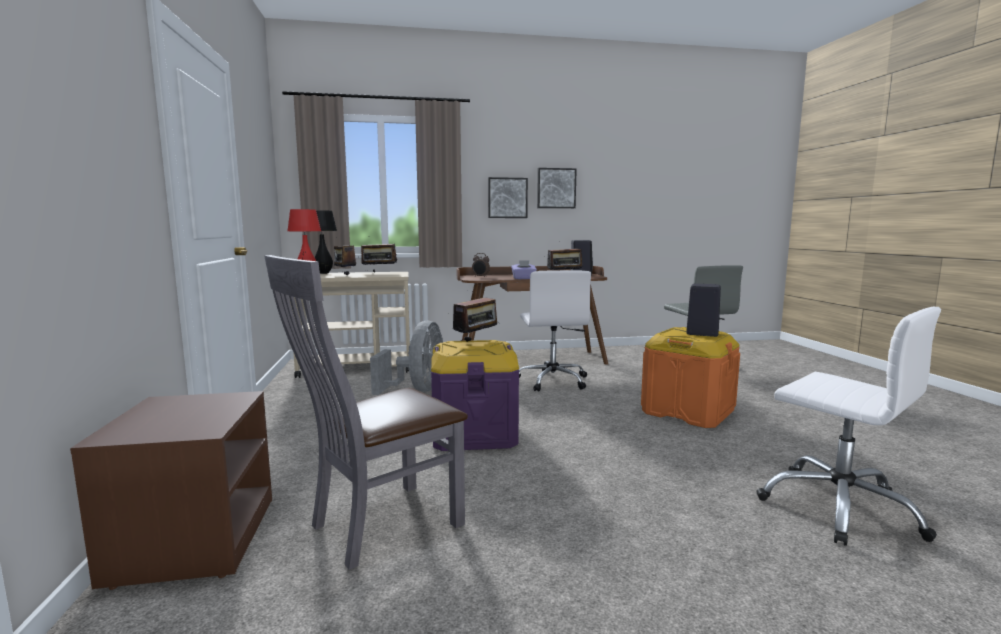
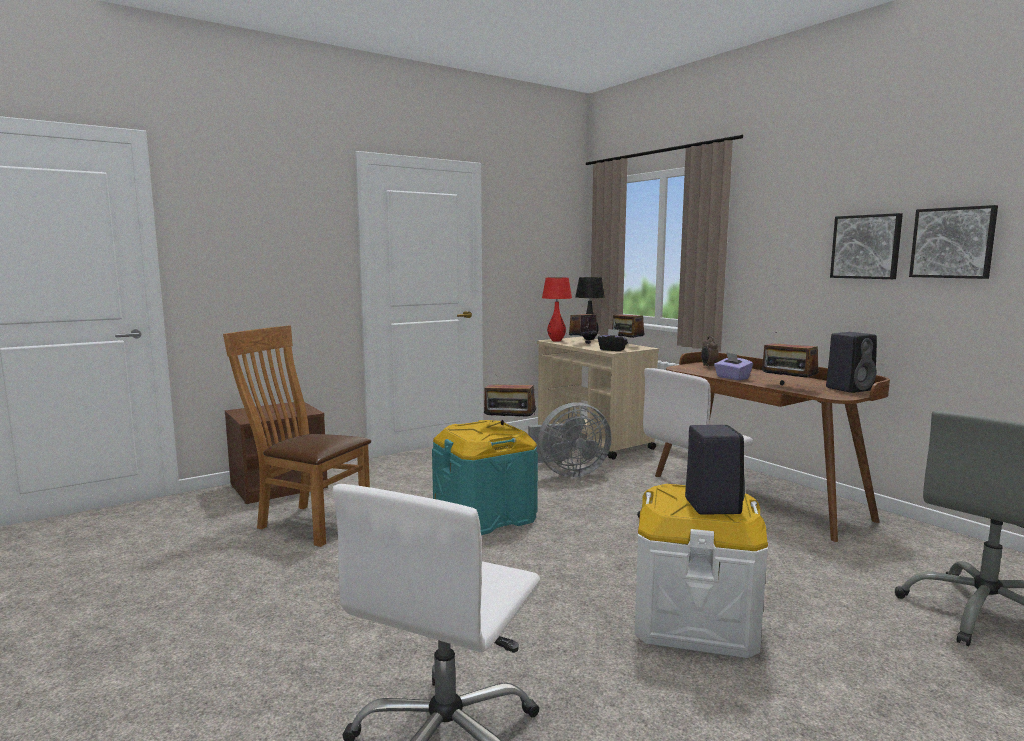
camera: 65 degrees right, 0 degrees up
grey chair [264,255,468,570] -> brown chair [223,326,371,547]
purple storage box [431,340,519,451] -> turquoise storage box [432,420,538,535]
picture [488,177,528,218] -> picture moved to [909,205,998,279]
orange storage box [641,327,740,428] -> white storage box [635,484,768,658]
none -> black tissue box [598,329,627,351]

